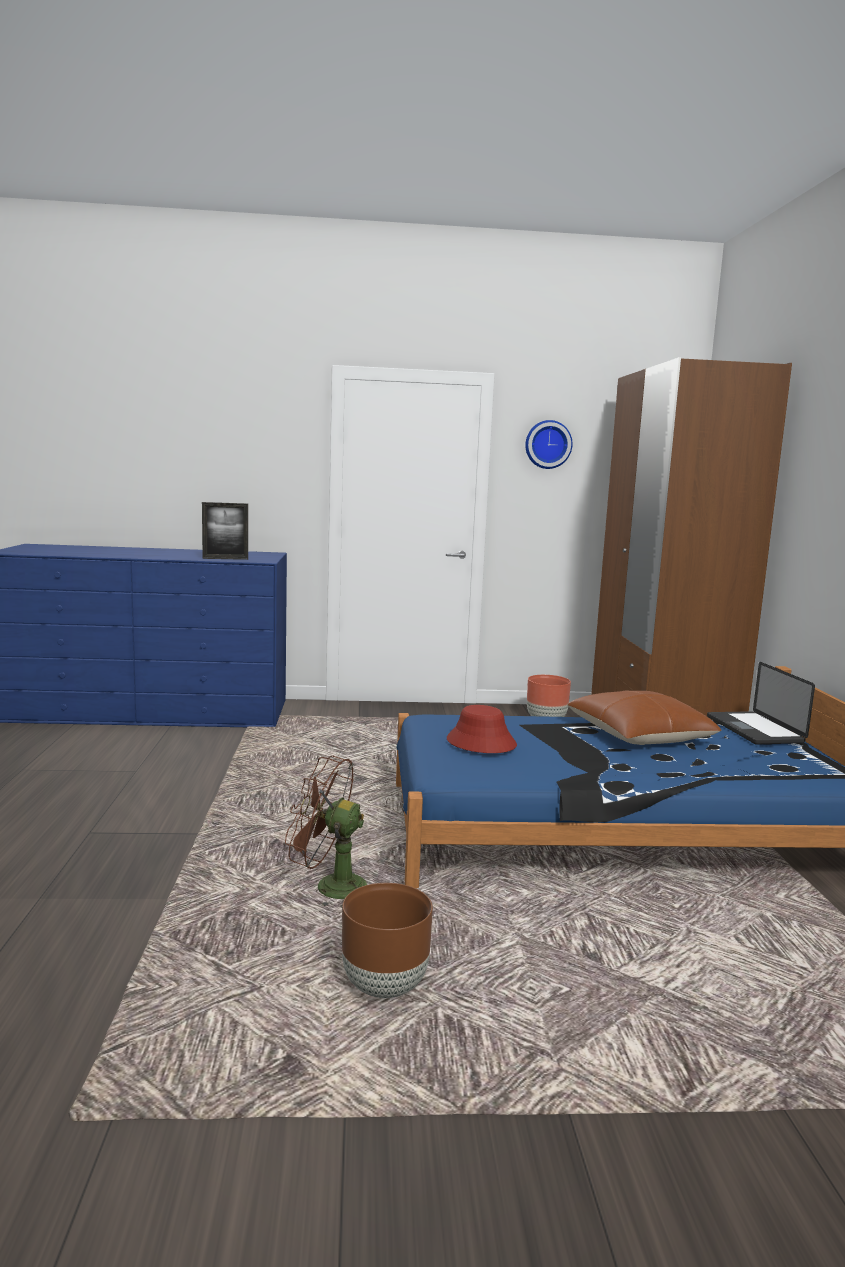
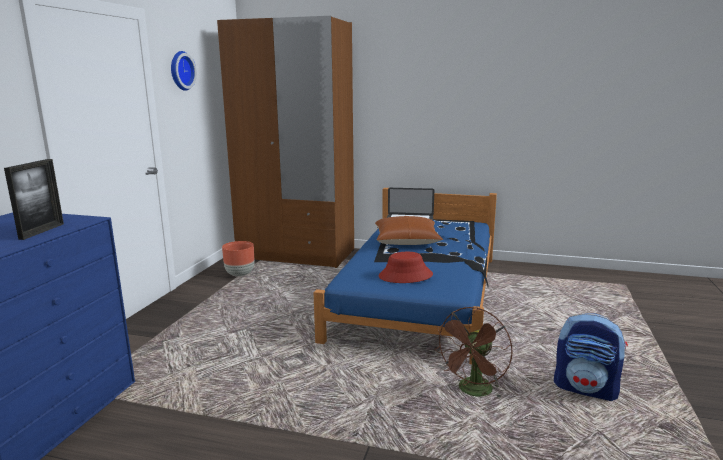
camera: 70 degrees left, 5 degrees up
brown planter [342,883,433,998] -> backpack [554,313,628,401]

